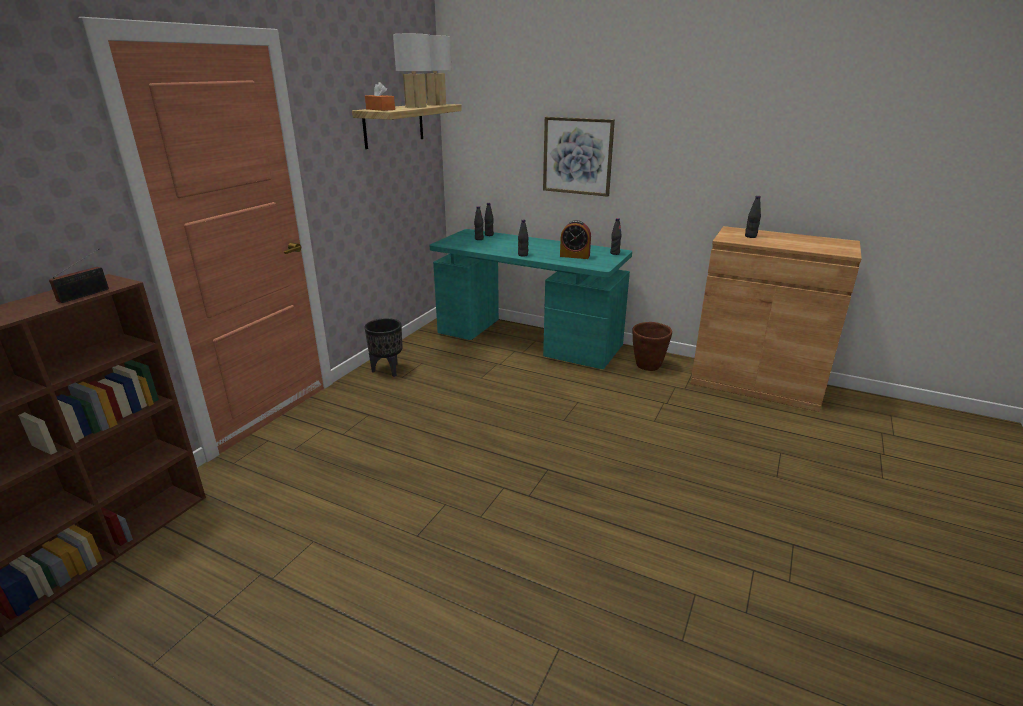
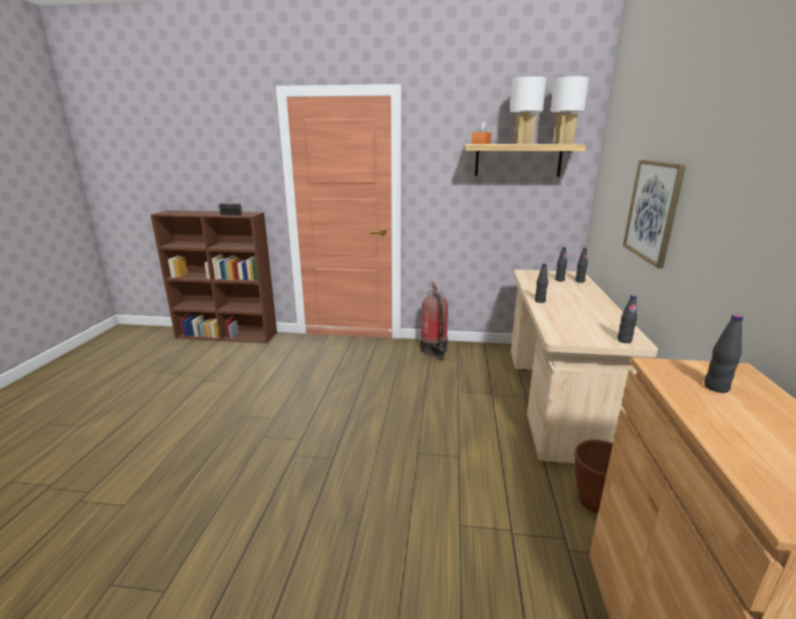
camera: 70 degrees right, 5 degrees down
black planter [364,318,403,377] -> fire extinguisher [420,282,448,360]
turquoise desk [429,229,632,369] -> beige desk [511,270,658,463]
alarm clock [560,220,591,259] -> none

